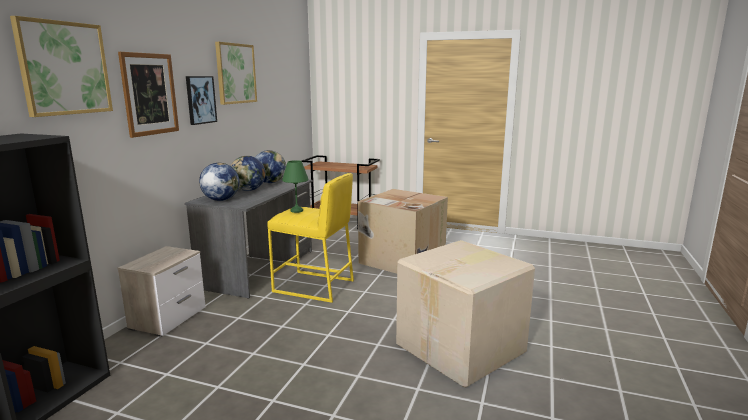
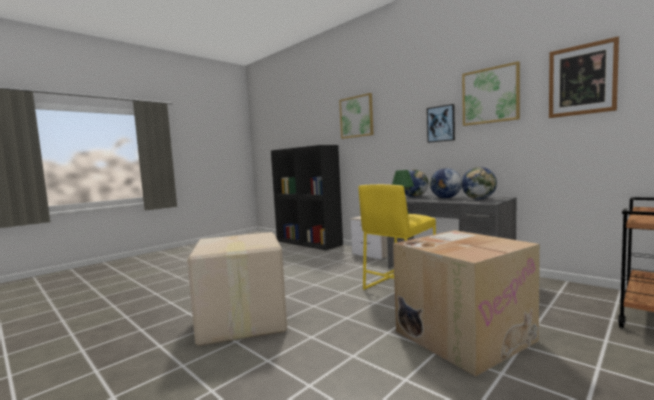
camera: 115 degrees right, 10 degrees down
picture [118,52,179,138] -> picture moved to [549,36,619,118]

